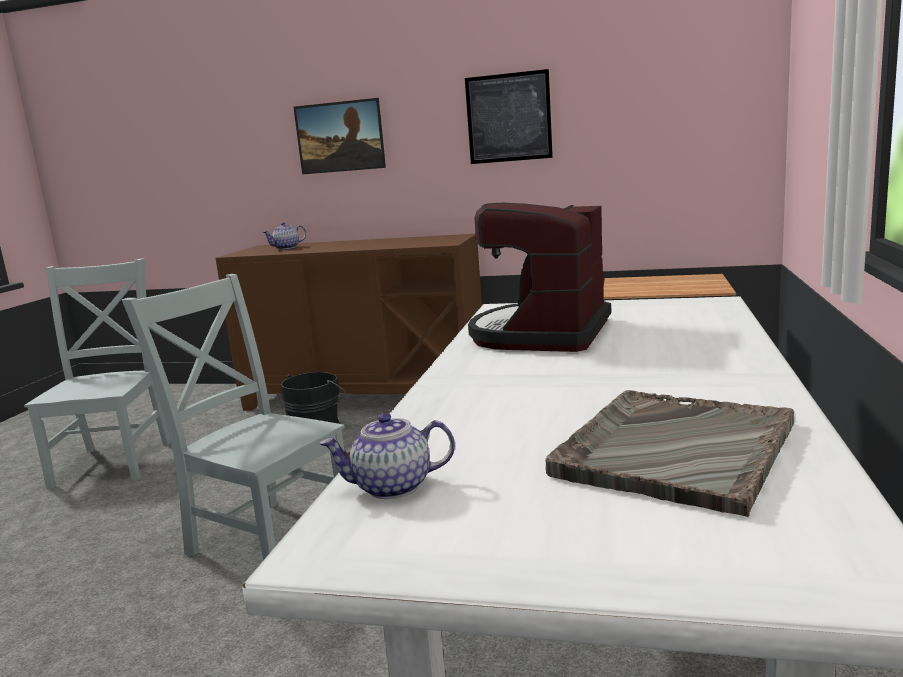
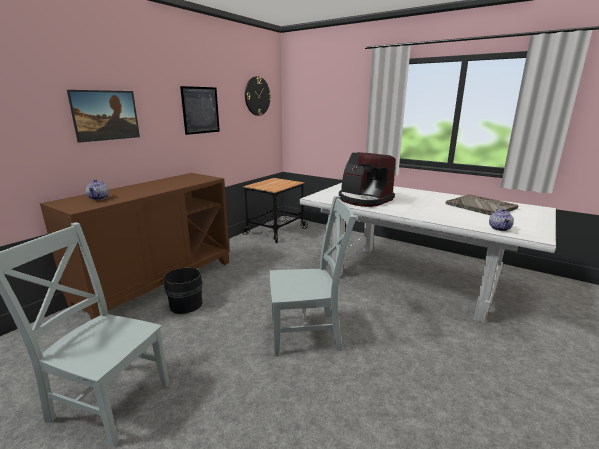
camera: 70 degrees left, 5 degrees up
grey chair [122,274,345,560] -> grey chair turned 150 degrees counterclockwise [270,196,357,356]
none -> wall clock [245,76,271,116]

